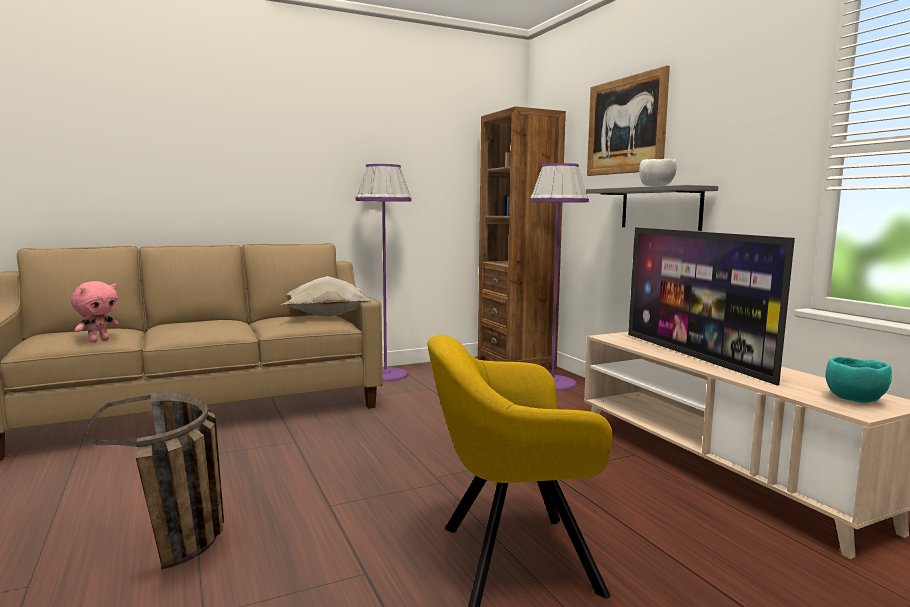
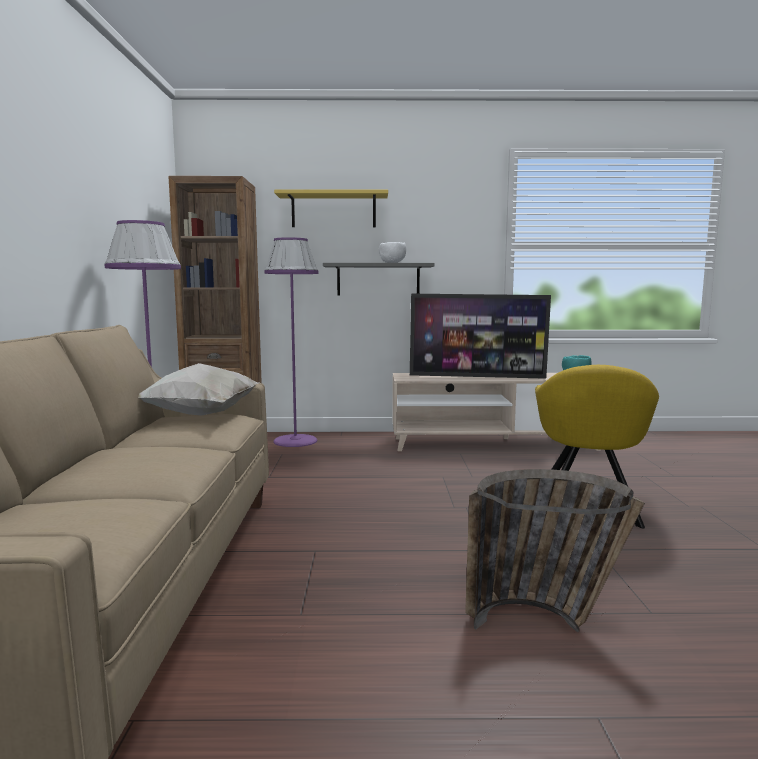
camera: 65 degrees left, 0 degrees up
pink plush toy [71,281,119,342] -> none
picture [587,65,670,176] -> yellow shelf [274,189,388,227]

